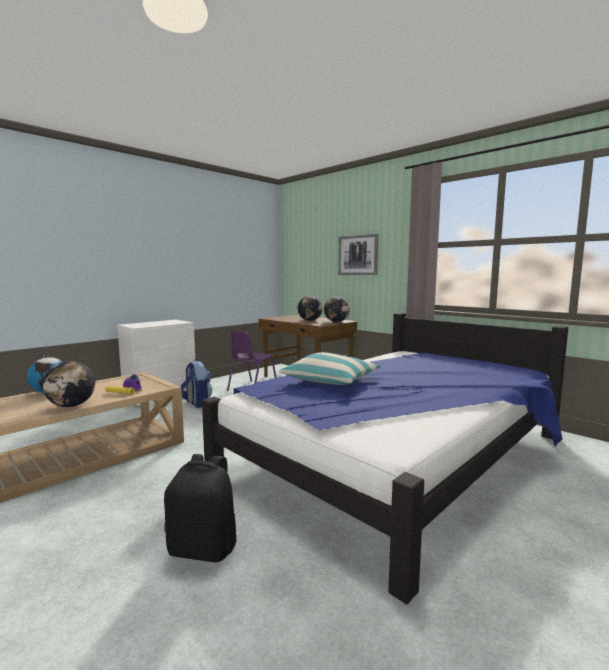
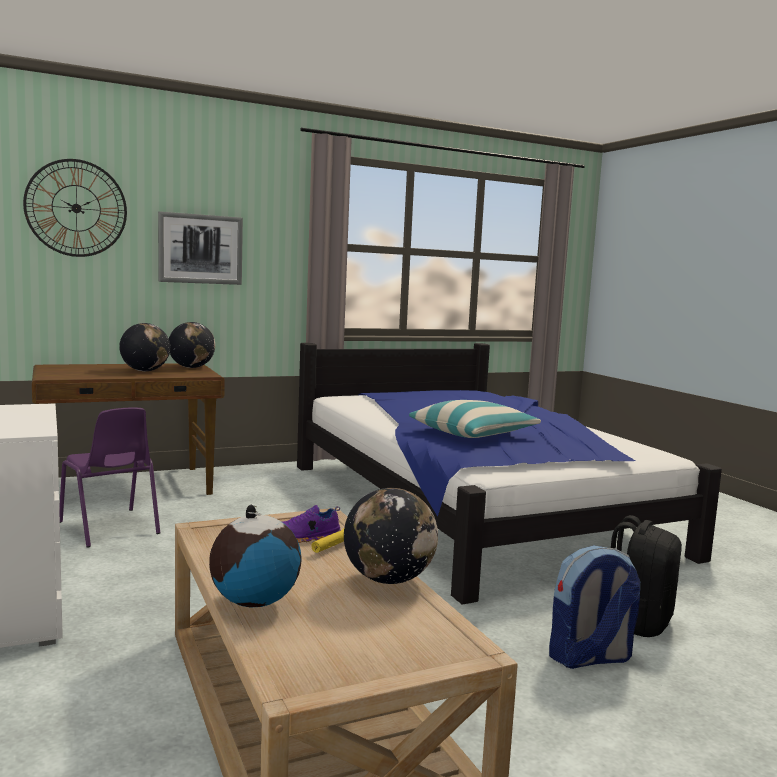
camera: 70 degrees left, 0 degrees up
backpack [181,361,212,408] -> backpack moved to [549,545,640,669]
none -> wall clock [23,159,127,257]

